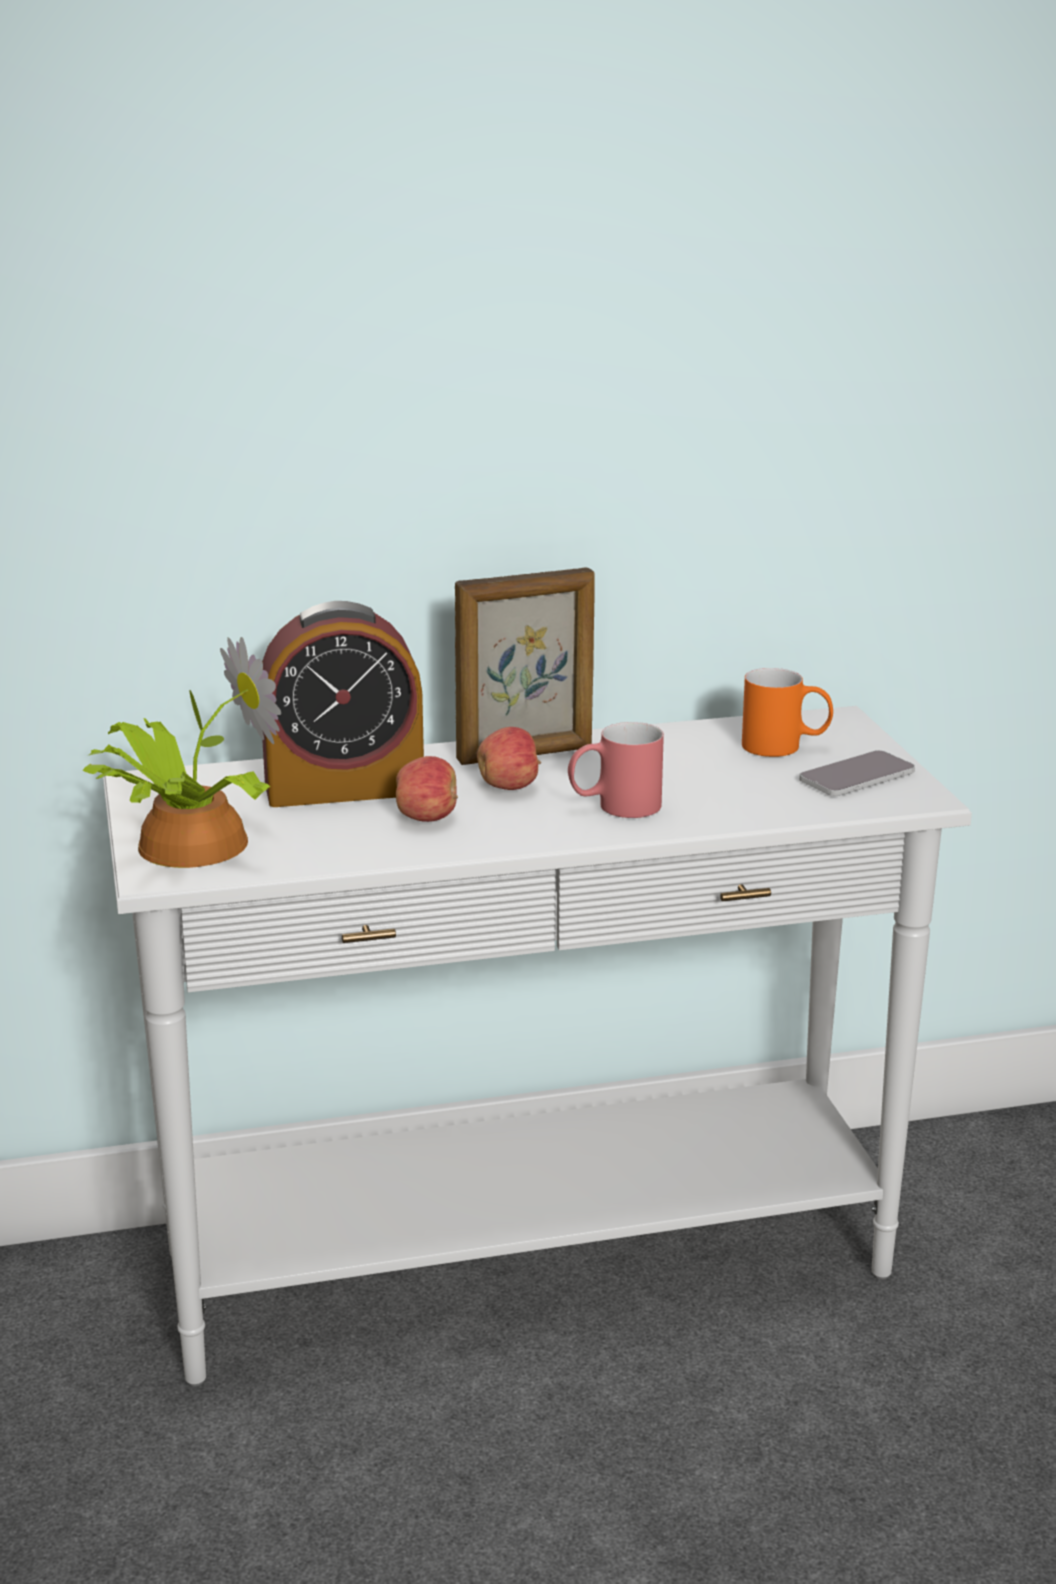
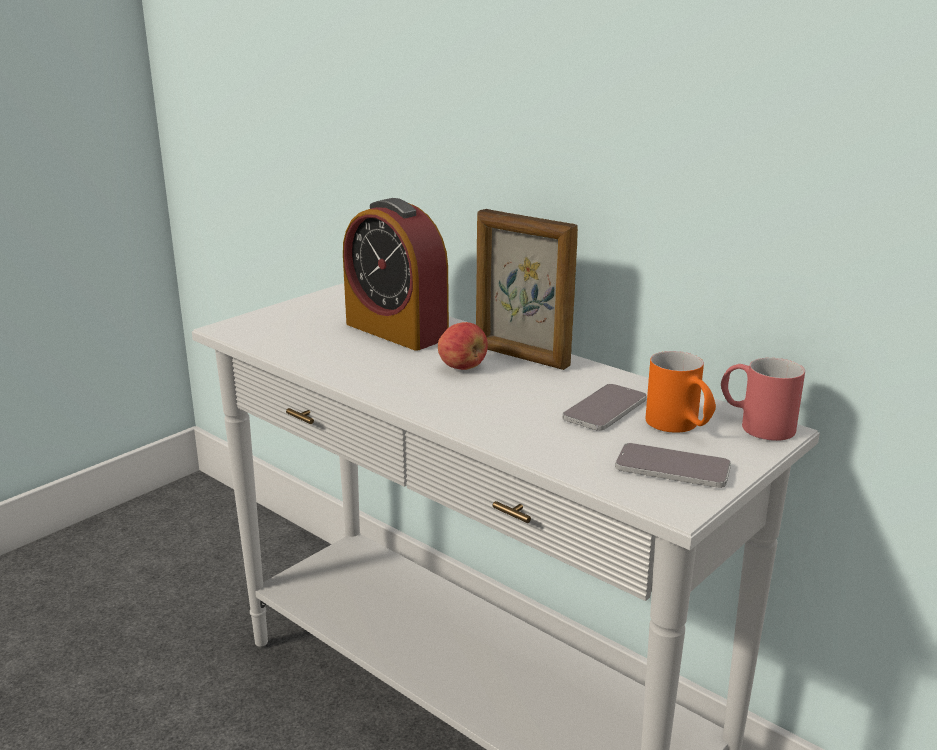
camera: 55 degrees right, 0 degrees up
potted plant [82,637,281,868] -> none
apple [396,756,458,822] -> none
red mug [568,722,664,818] -> red mug moved to [721,358,805,441]
none -> phone [562,384,647,431]

